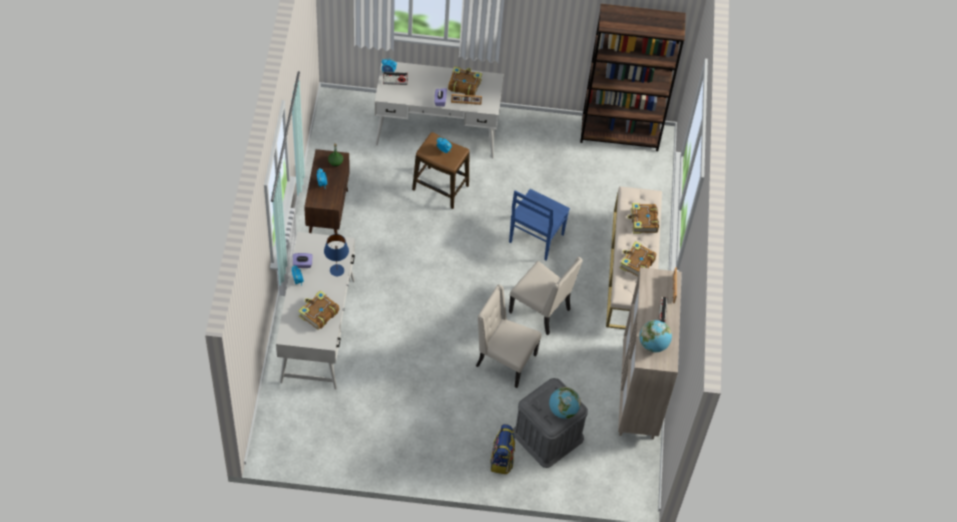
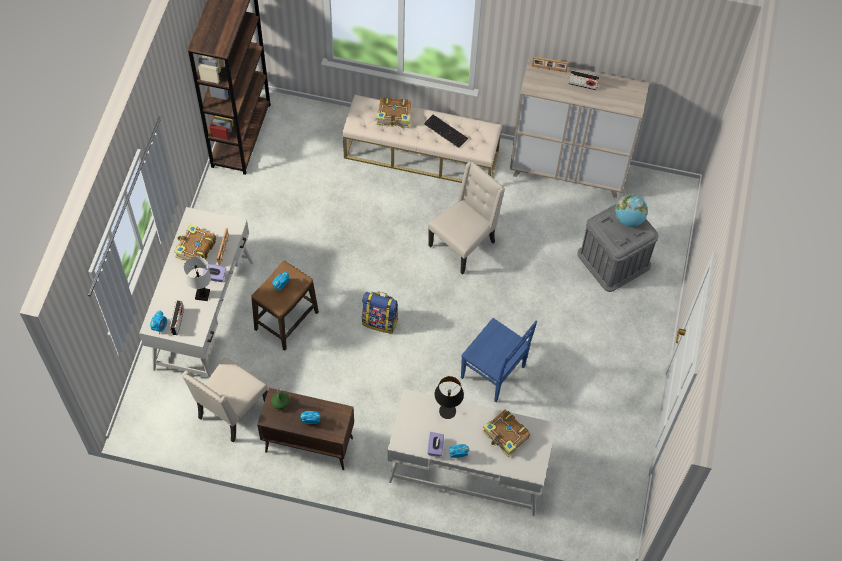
camera: 80 degrees left, 5 degrees up
blue table lamp [324,234,349,276] -> black table lamp [435,376,464,419]
beige chair [476,284,542,388] -> beige chair moved to [182,357,268,443]
backpack [490,424,515,475] -> backpack moved to [362,291,399,334]
blue chair [509,189,570,260] -> blue chair moved to [461,318,537,402]
book [620,241,657,276] -> keyboard [424,115,468,148]
globe [639,320,672,352] -> none
none -> white table lamp [183,256,211,301]

